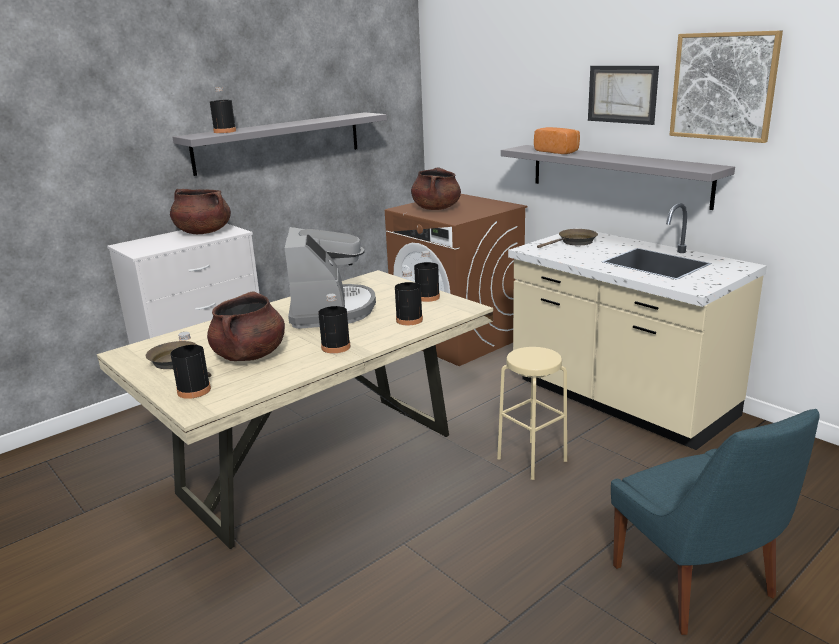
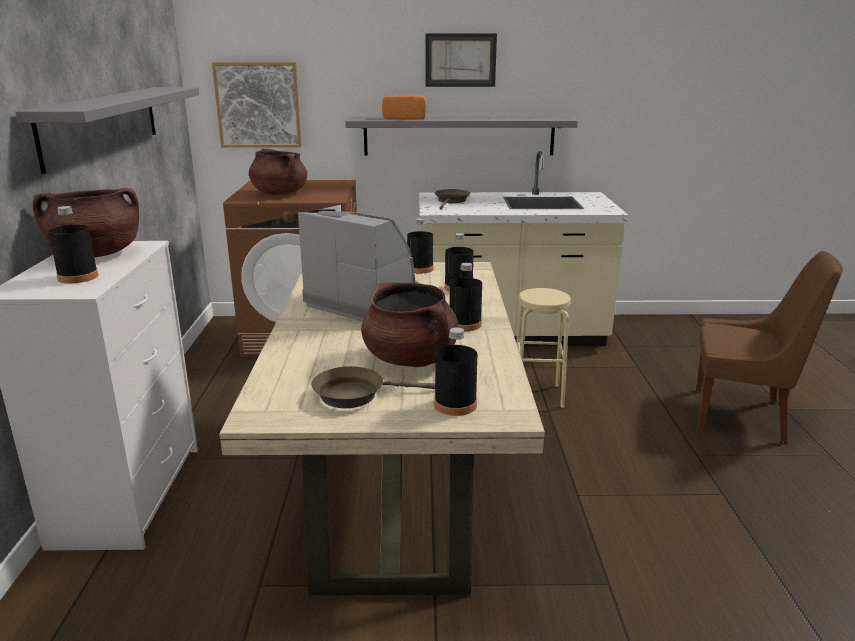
camera: 50 degrees left, 0 degrees up
black bottle [210,87,236,133] -> black bottle moved to [48,206,98,283]
blue chair [611,409,820,635] -> brown chair [696,251,843,443]
picture [670,30,783,143] -> picture moved to [212,62,302,148]

